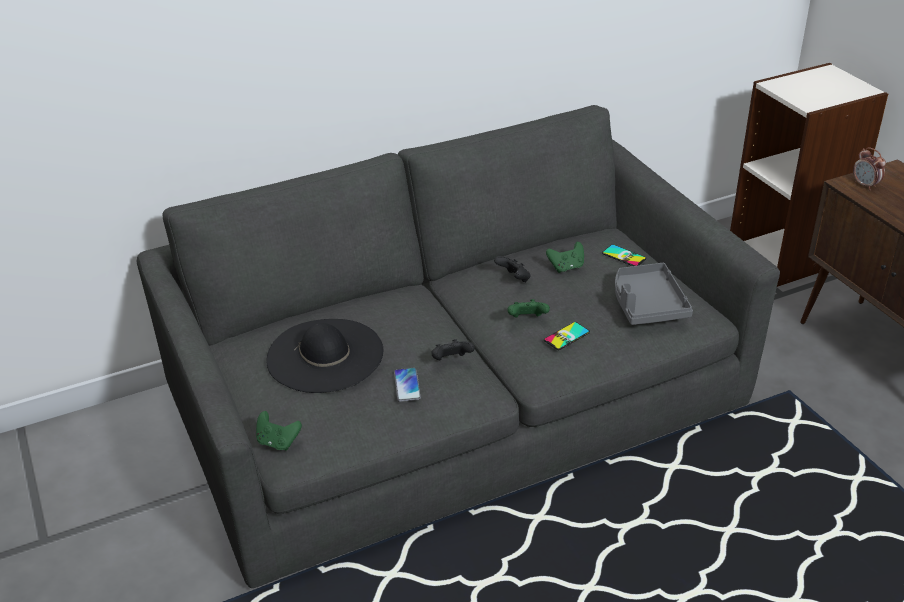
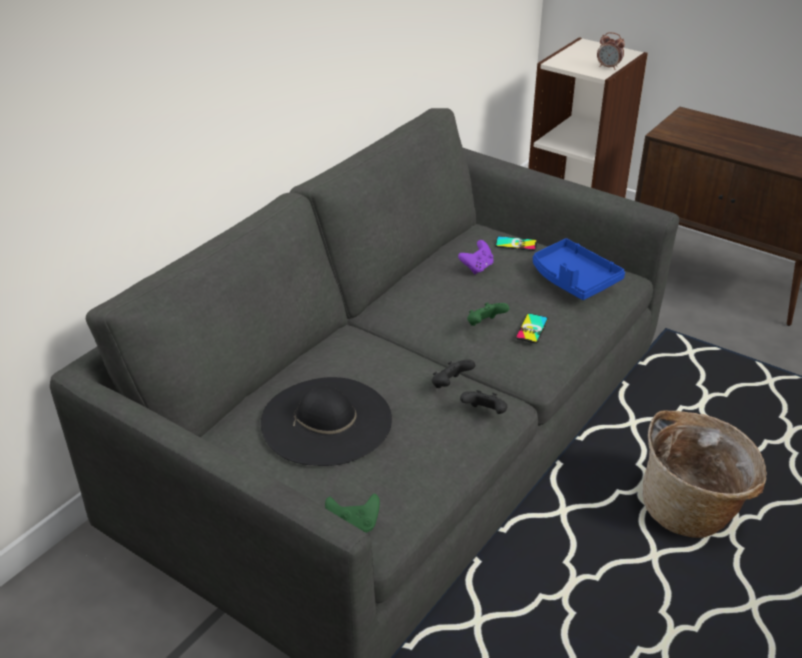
camera: 30 degrees left, 0 degrees up
phone [394,368,421,402] -> none
black game controller [494,256,531,282] -> black game controller moved to [460,390,508,414]
green game controller [546,242,584,273] -> purple game controller [458,240,494,274]
grey tray [615,263,693,325] -> blue tray [533,238,625,300]
alarm clock [853,147,886,190] -> alarm clock moved to [597,32,625,70]
none -> basket [643,410,767,538]

